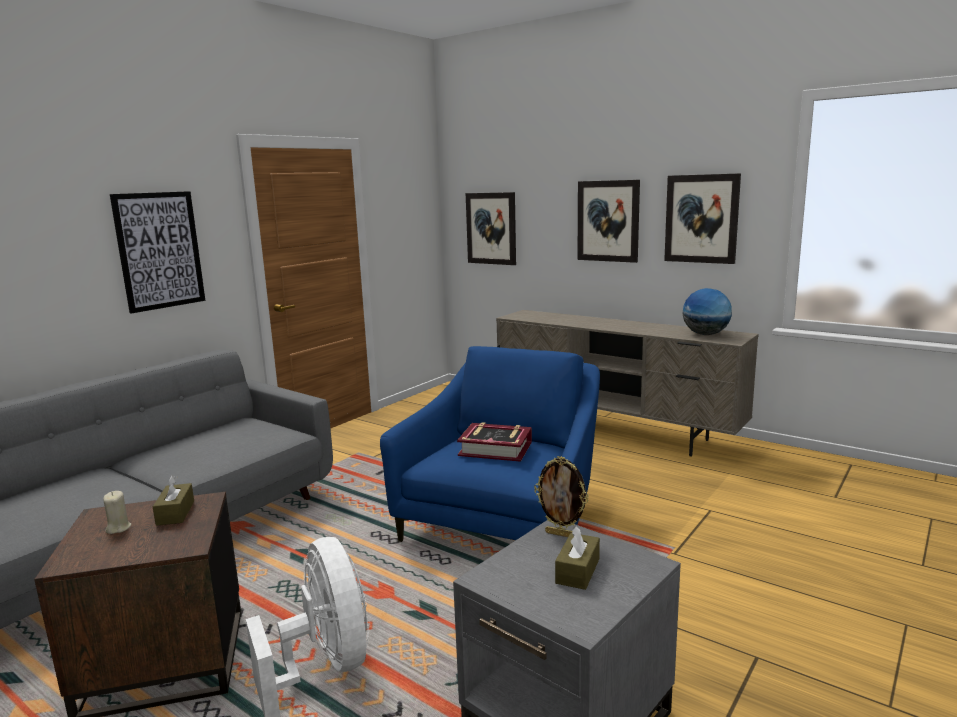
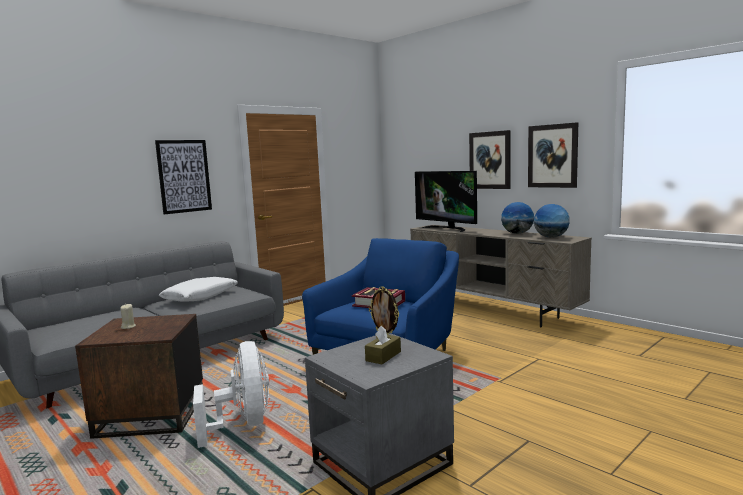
camera: 10 degrees right, 5 degrees down
brown tissue box [153,475,194,526] -> none
picture [466,192,516,265] -> none
none -> white pillow [159,277,238,302]
none -> television [415,171,477,232]
none -> globe [501,202,534,234]

